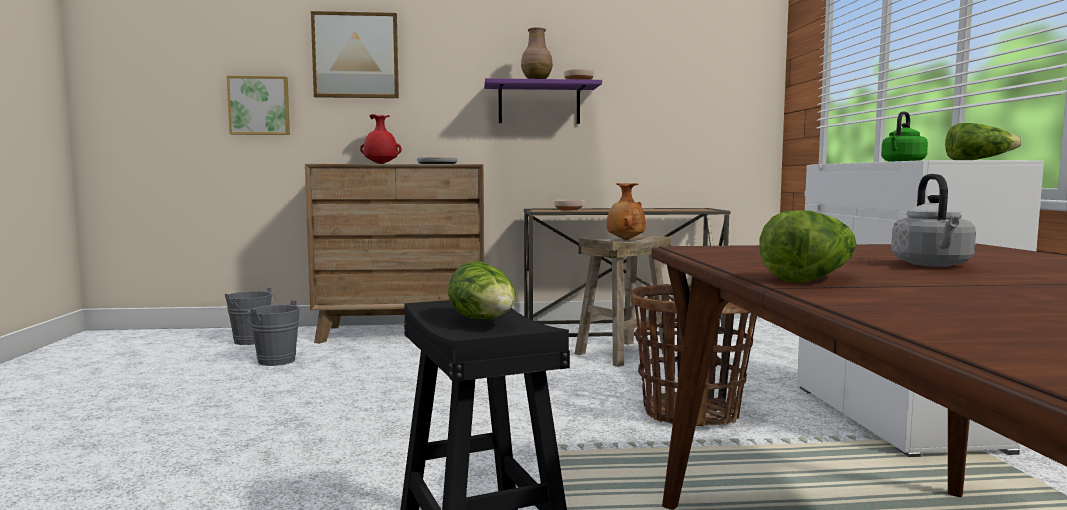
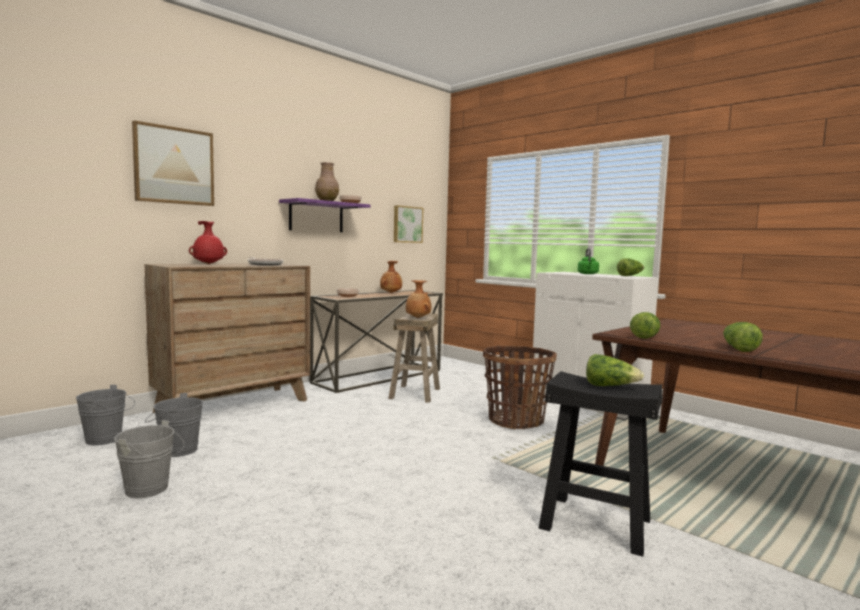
camera: 40 degrees left, 0 degrees up
picture [227,76,290,135] -> picture moved to [394,205,423,243]
grey kettle [891,174,976,267] -> none
none -> grey bucket [114,420,184,498]
none -> brown vase [380,261,402,293]
none -> lettuce [630,312,660,339]

